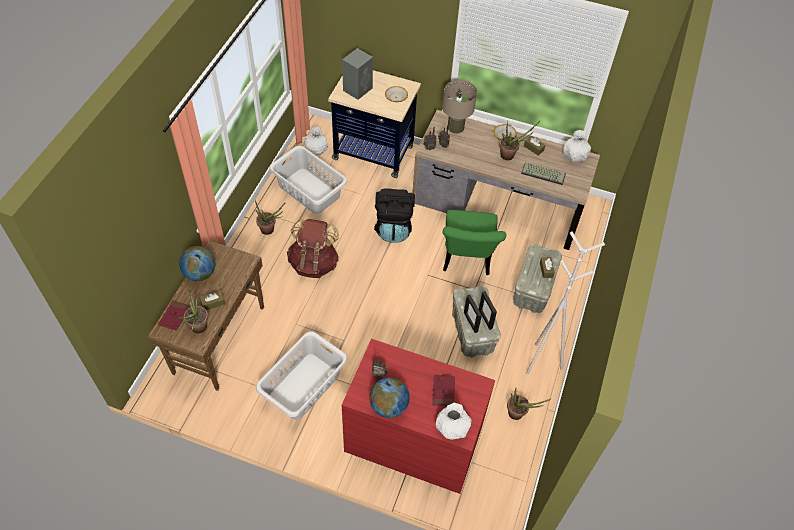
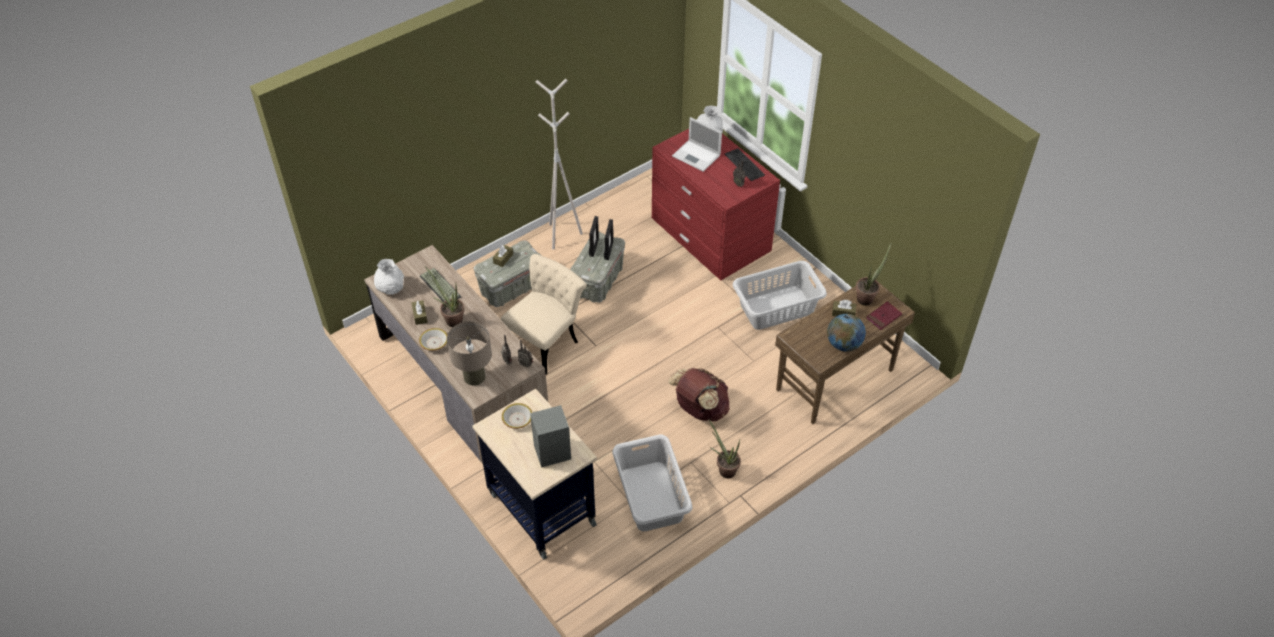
camera: 145 degrees left, 5 degrees down
white vase [304,127,328,155] -> none
globe [369,377,410,418] -> keyboard [725,148,765,181]
black backpack [374,188,415,243] -> none
red book [432,374,455,406] -> laptop [672,117,722,172]
green chair [443,210,506,276] -> beige chair [501,254,587,375]
potted plant [507,388,551,420] -> none

